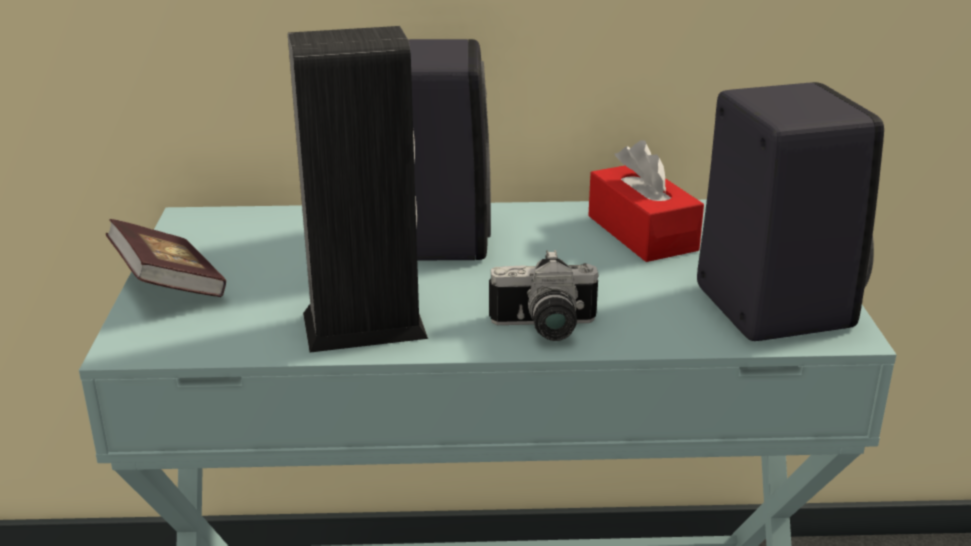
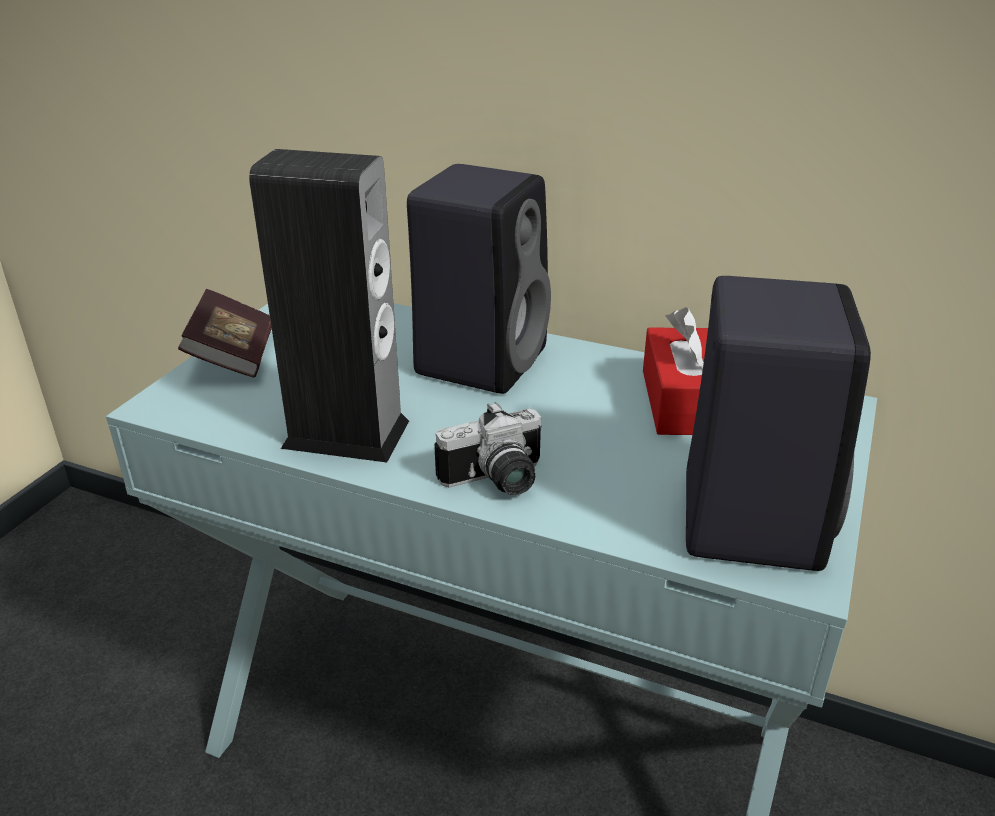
camera: 25 degrees right, 5 degrees up
camera [489,250,598,341] -> camera turned 45 degrees counterclockwise [434,402,542,495]

